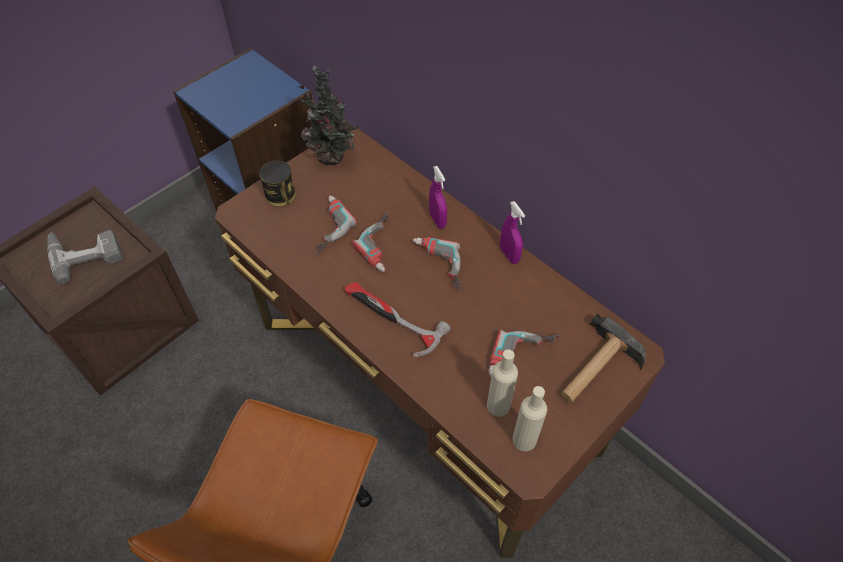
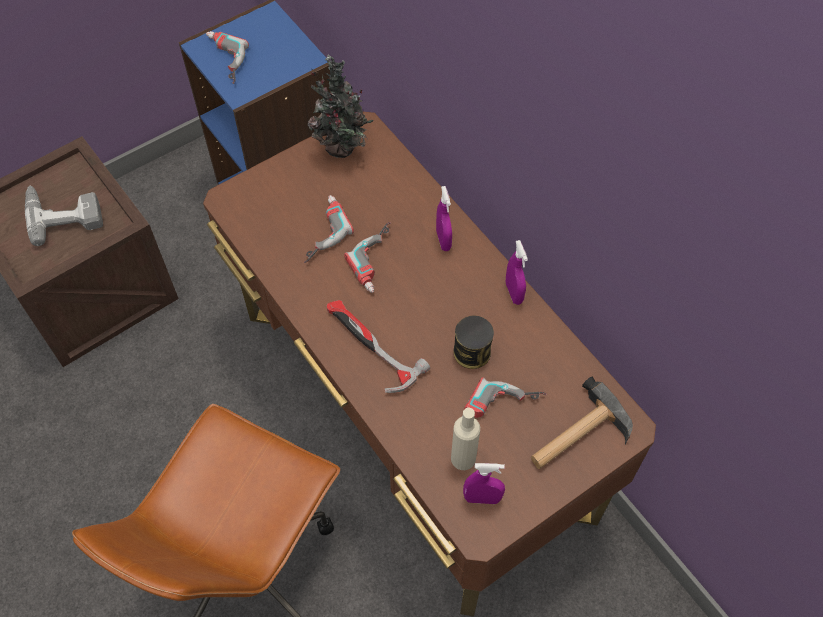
camera: 10 degrees right, 5 degrees up
can [259,161,296,207] -> can moved to [454,316,494,369]
power drill [412,237,462,292] -> power drill moved to [206,31,249,84]
beige bottle [512,386,547,451] -> purple spray bottle [463,463,505,504]

